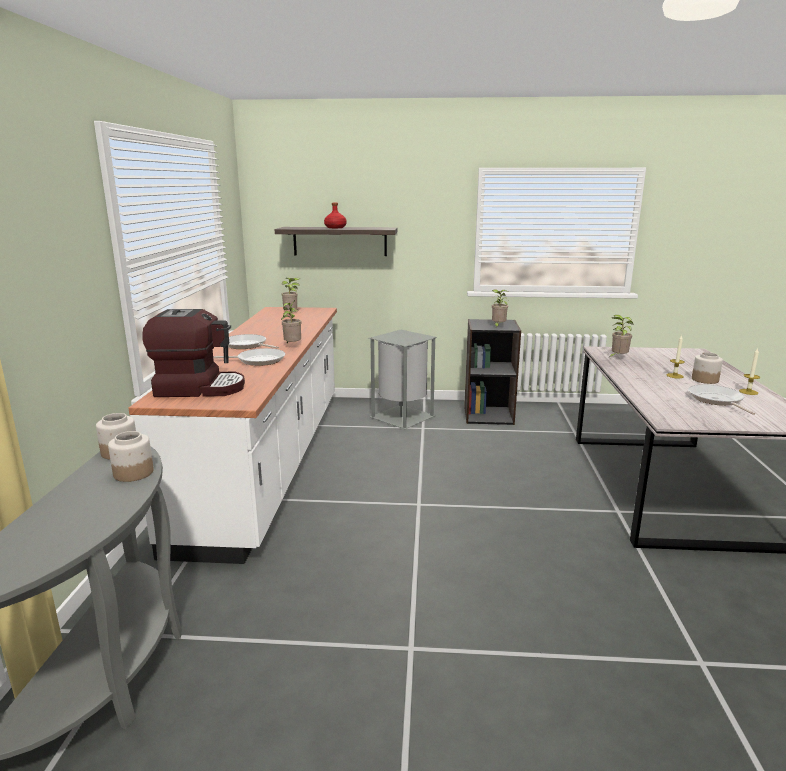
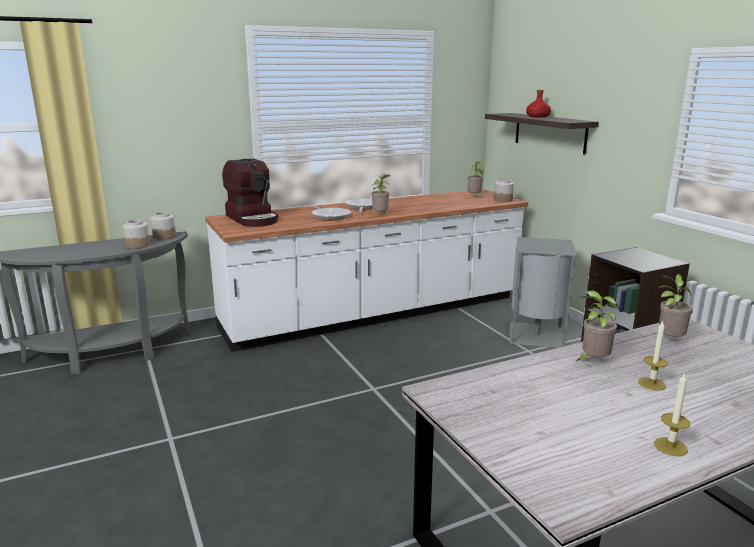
camera: 60 degrees right, 0 degrees up
potted plant [492,289,508,329] -> potted plant moved to [577,290,619,361]
frying pan [688,384,756,415] -> none
jar [692,352,723,384] -> jar moved to [494,179,514,202]

